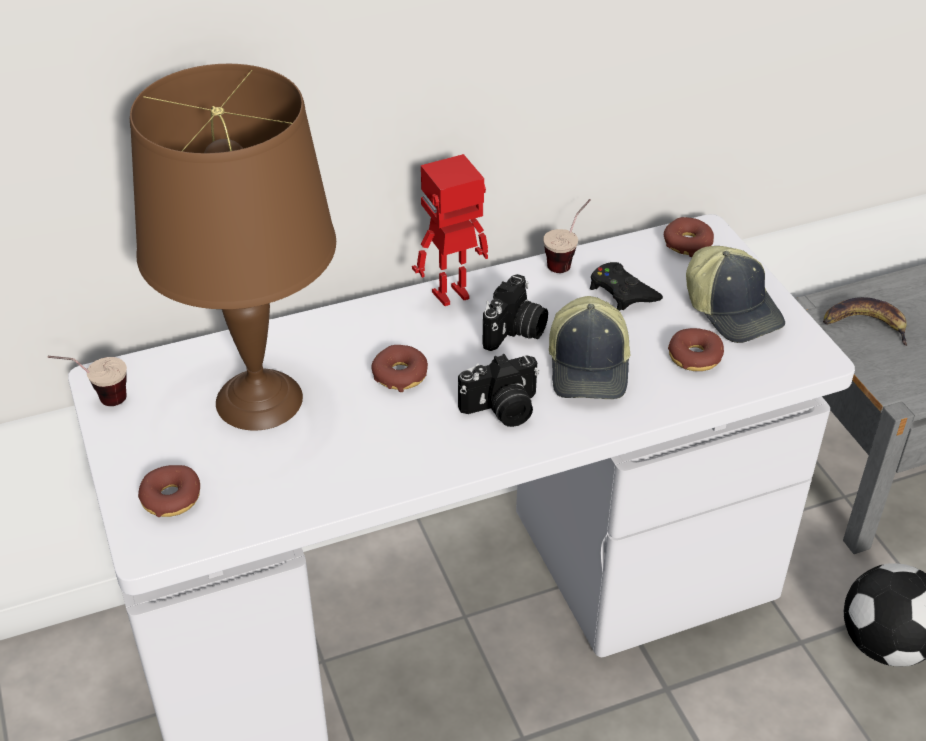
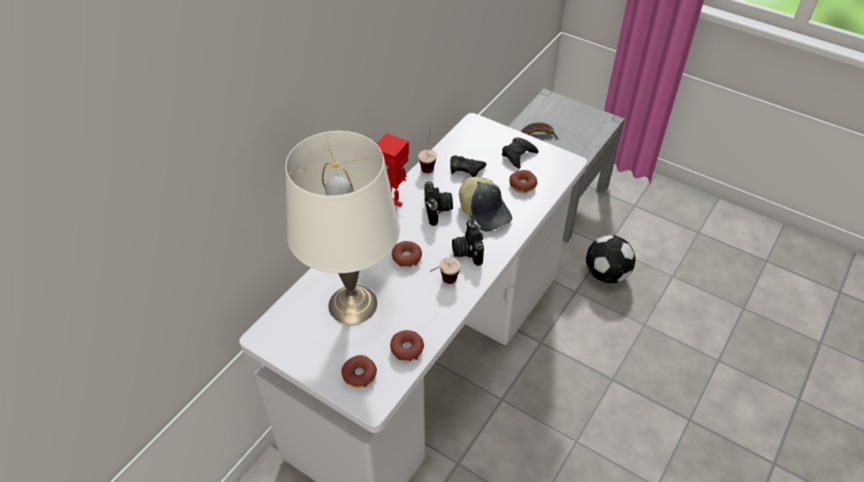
camera: 35 degrees left, 5 degrees up
cup [48,356,127,406] -> cup moved to [430,257,461,284]
brown table lamp [130,64,336,431] -> white table lamp [285,131,400,324]
camera [458,354,539,427] -> camera turned 135 degrees clockwise [452,219,484,266]
donut [664,217,714,257] -> donut moved to [390,330,424,361]
cap [686,246,785,343] -> black game controller [502,137,539,169]

